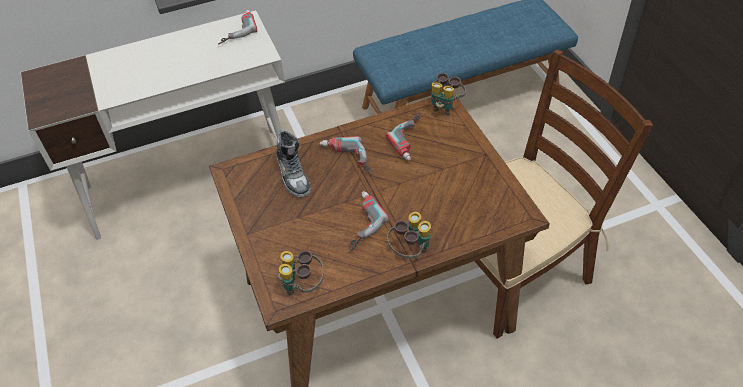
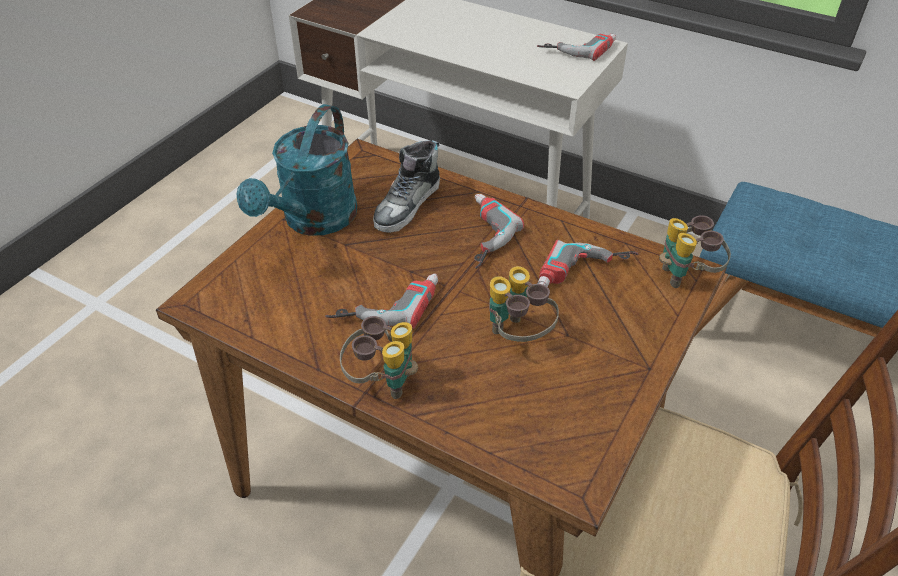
camera: 50 degrees right, 5 degrees down
binoculars [277,251,324,296] -> binoculars moved to [489,266,559,342]
none -> turquoise watering can [237,104,357,235]

